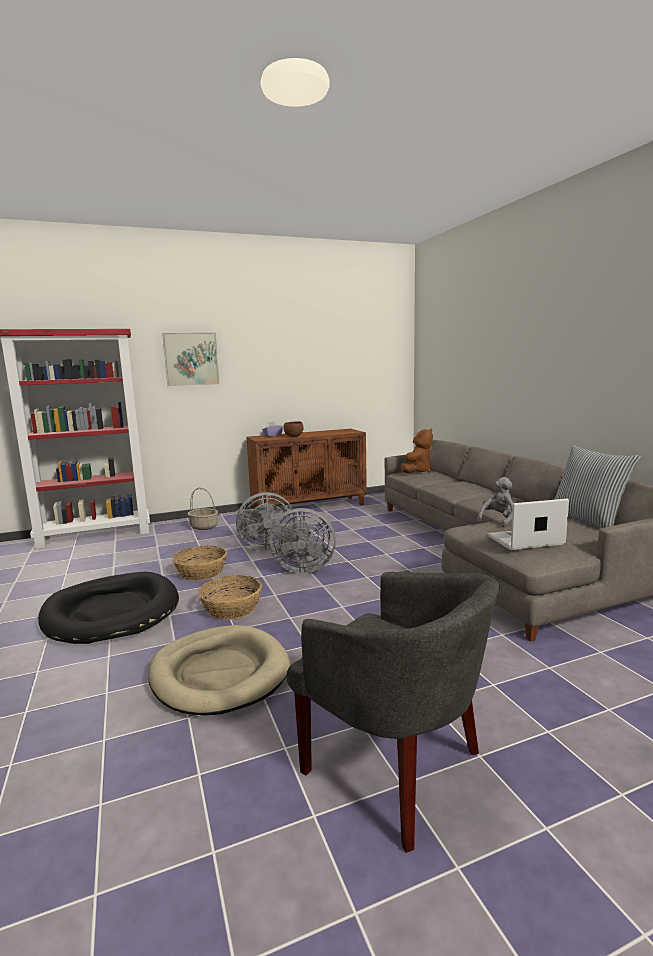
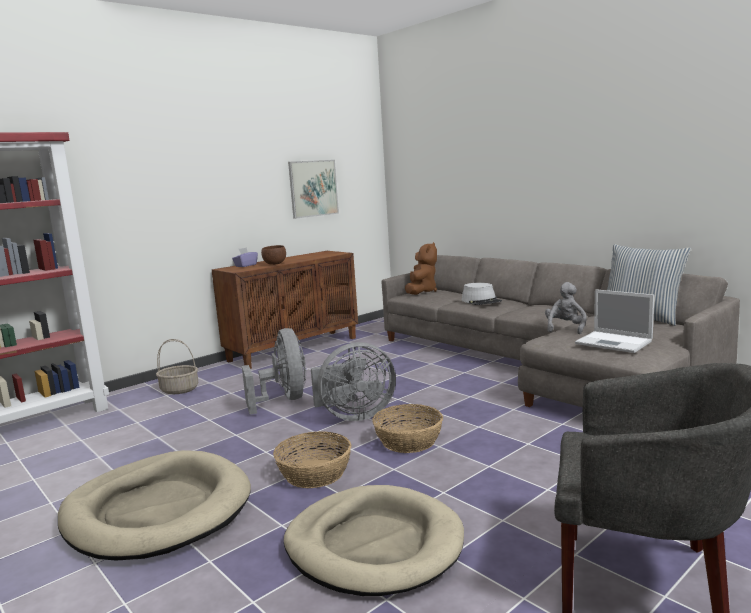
camera: 20 degrees left, 0 degrees up
black dog bed [38,572,179,644] -> beige dog bed [58,450,251,560]
picture [162,332,220,386] -> picture moved to [288,160,339,219]
basket [172,546,227,581] -> basket moved to [372,404,443,453]
grey fan [236,492,295,550] -> grey fan turned 75 degrees counterclockwise [242,328,306,415]
laptop [488,499,569,550] -> laptop turned 105 degrees counterclockwise [575,289,654,353]
none -> grey hat [462,283,502,305]

